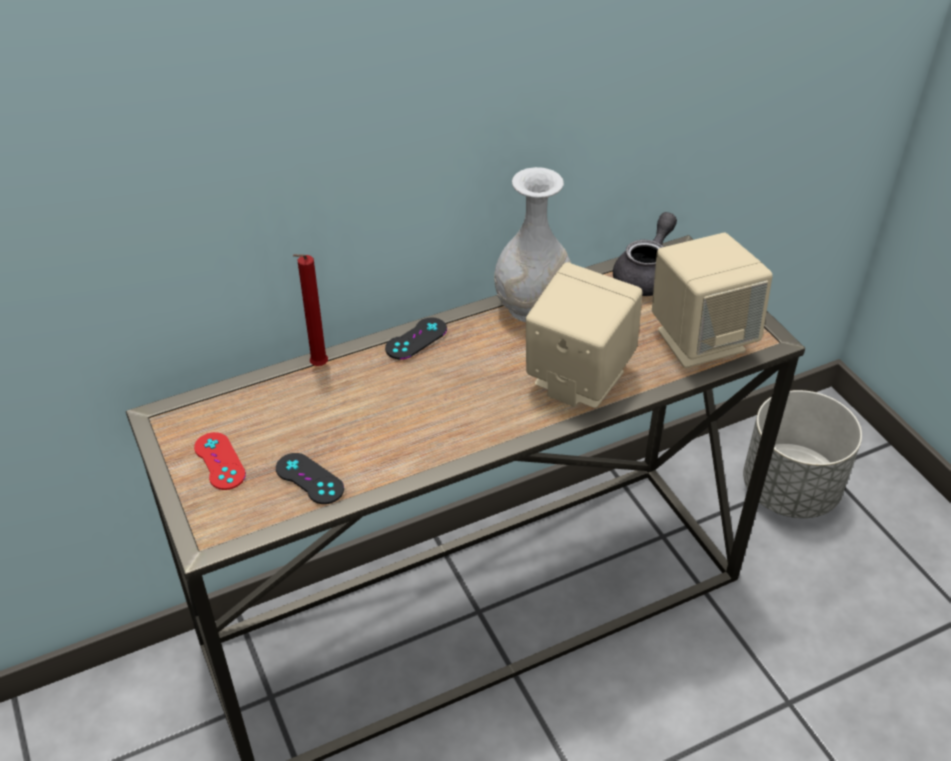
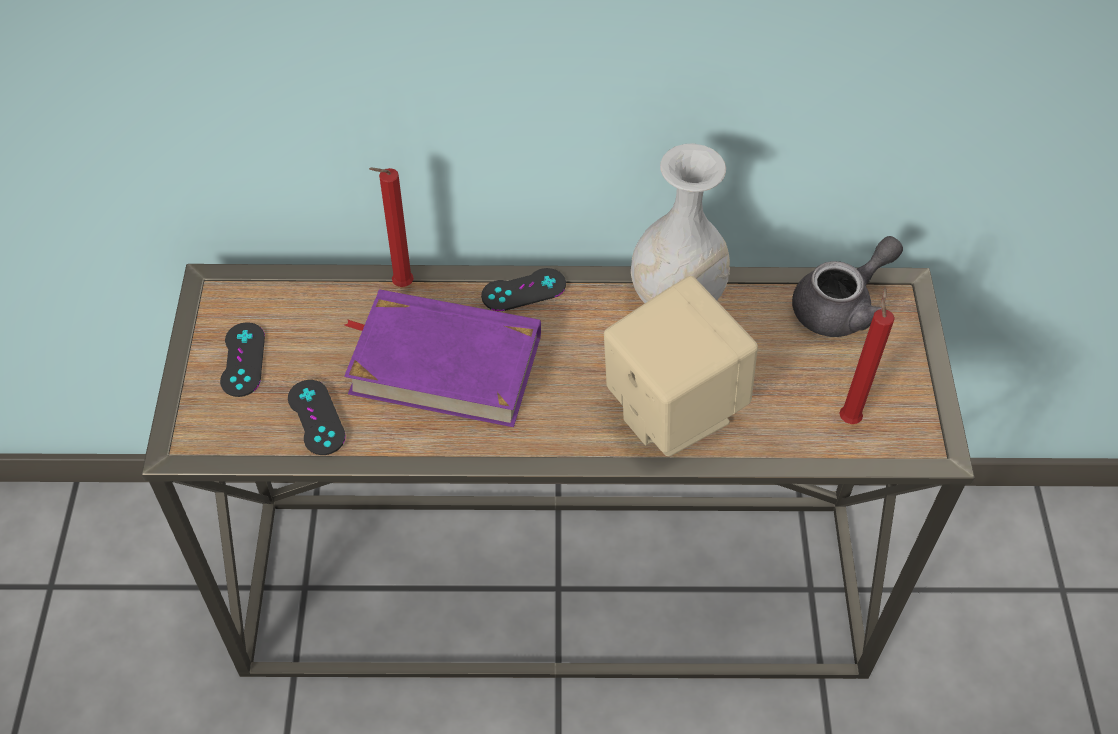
camera: 25 degrees right, 10 degrees up
red game controller [194,432,246,490] -> black game controller [220,322,265,397]
beige speaker [652,233,773,368] -> red candle [839,287,895,424]
grey planter [743,390,862,518] -> none
none -> purple book [344,289,541,427]

